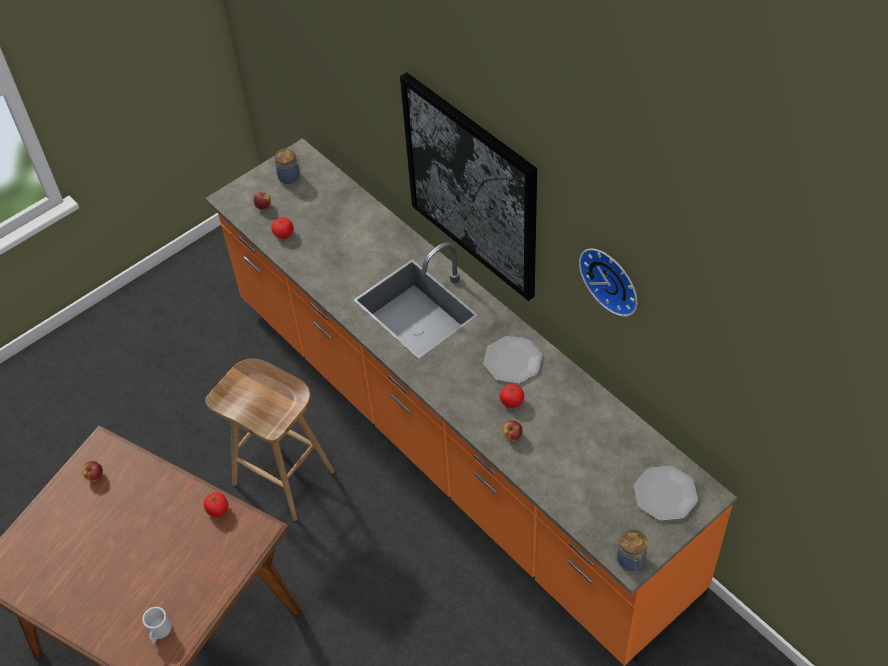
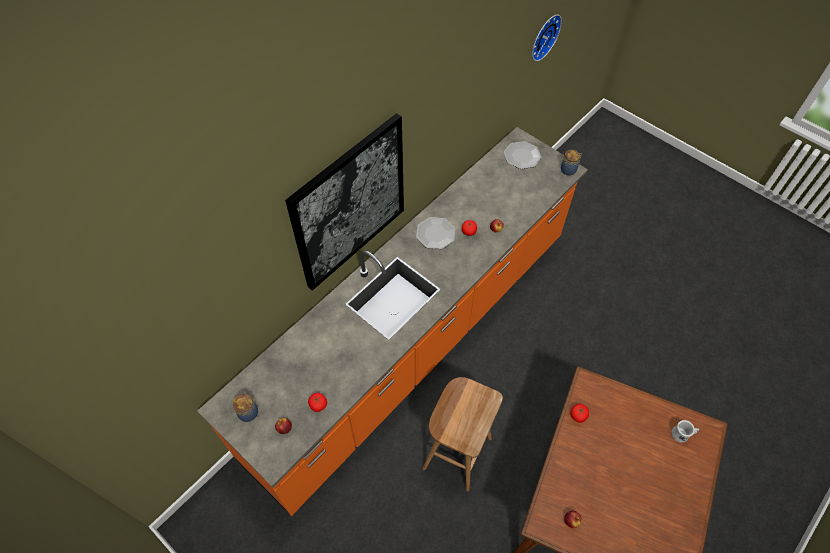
camera: 100 degrees left, 5 degrees up
wall clock [579,249,637,317] -> wall clock moved to [532,15,562,61]

